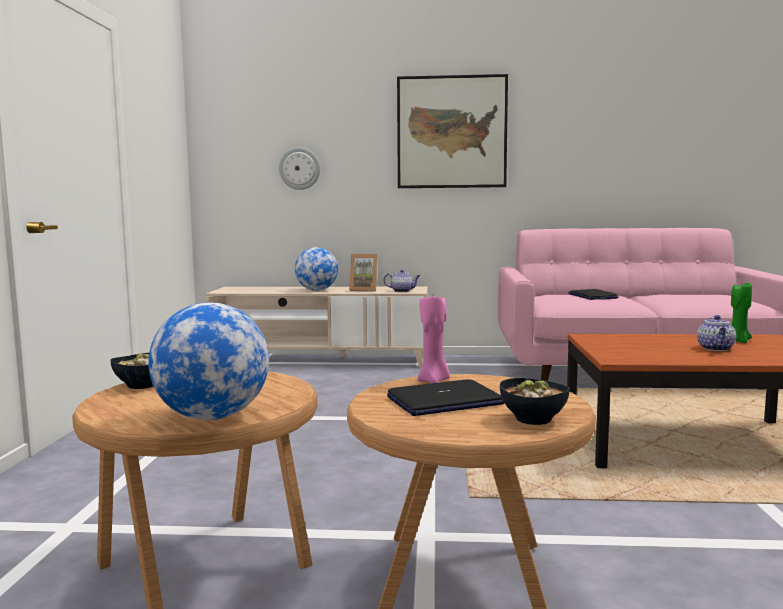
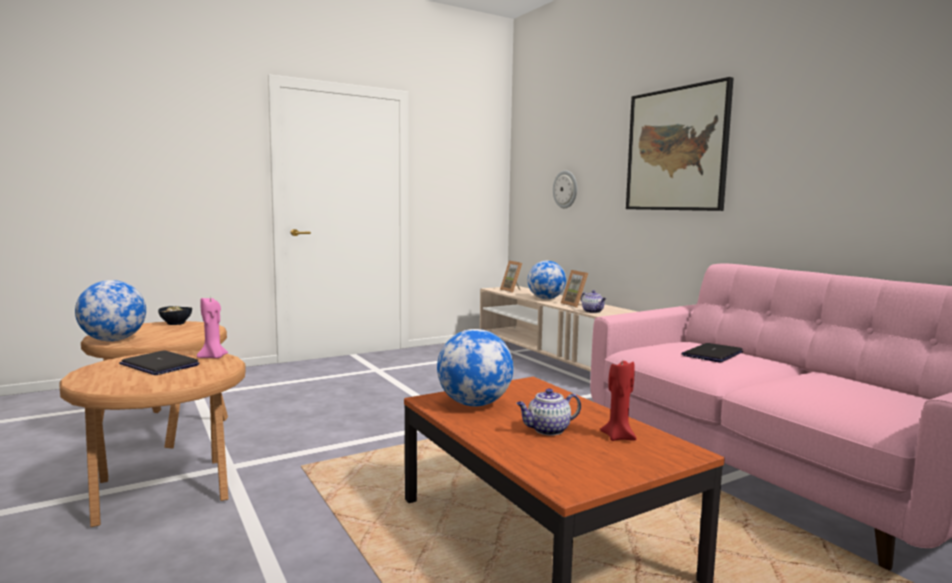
camera: 55 degrees right, 0 degrees up
bowl [500,378,570,425] -> none
green candle [731,283,752,343] -> red candle [600,361,636,441]
none -> globe [437,329,513,406]
none -> picture frame [500,261,522,293]

